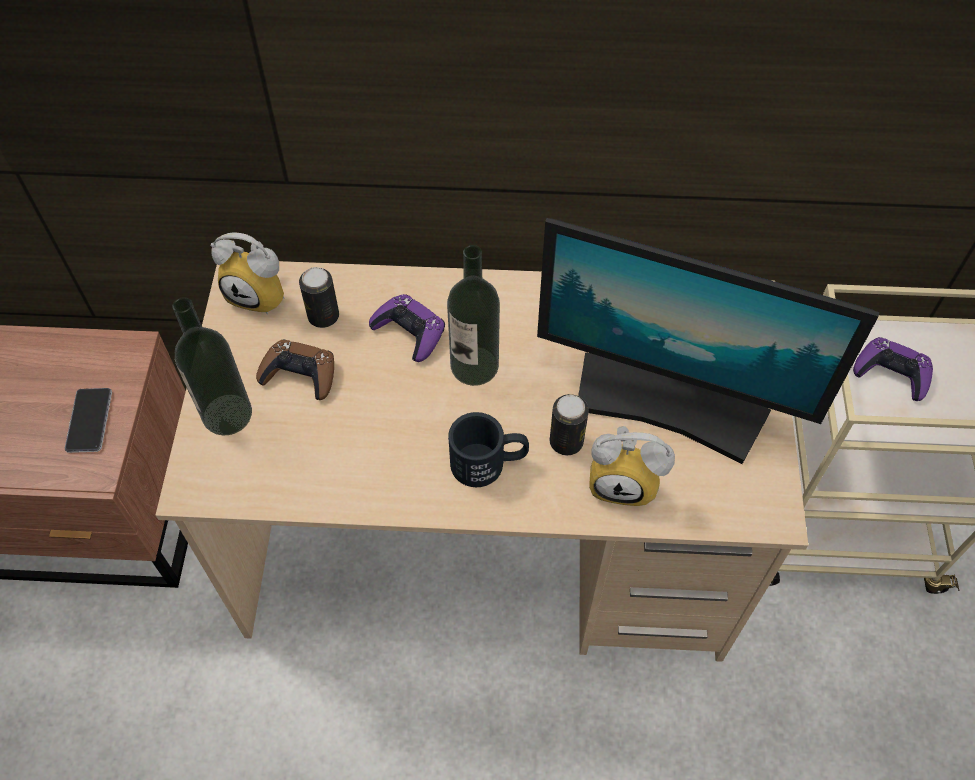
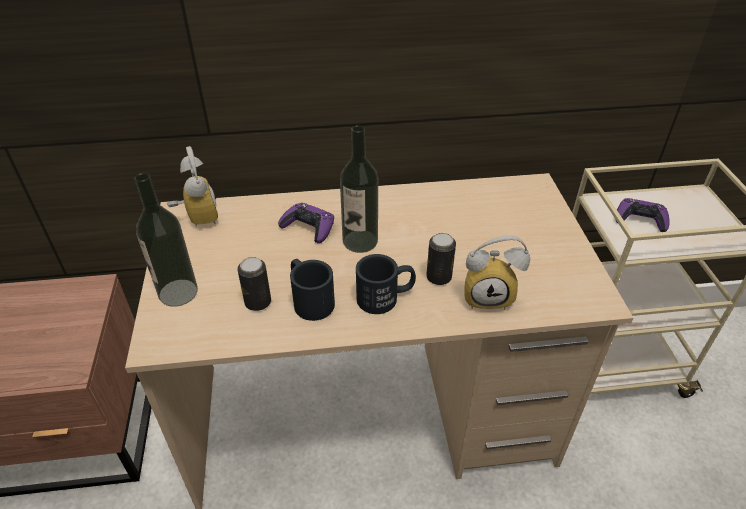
camera: 10 degrees left, 15 degrees down
phone [65,388,112,453] -> none
alarm clock [211,232,285,315] -> alarm clock turned 120 degrees counterclockwise [167,146,218,227]
brown game controller [256,340,334,400] -> none
can [299,267,339,328] -> can moved to [237,257,271,311]
monitor [537,218,879,464] -> none
none -> black mug [290,259,335,321]

